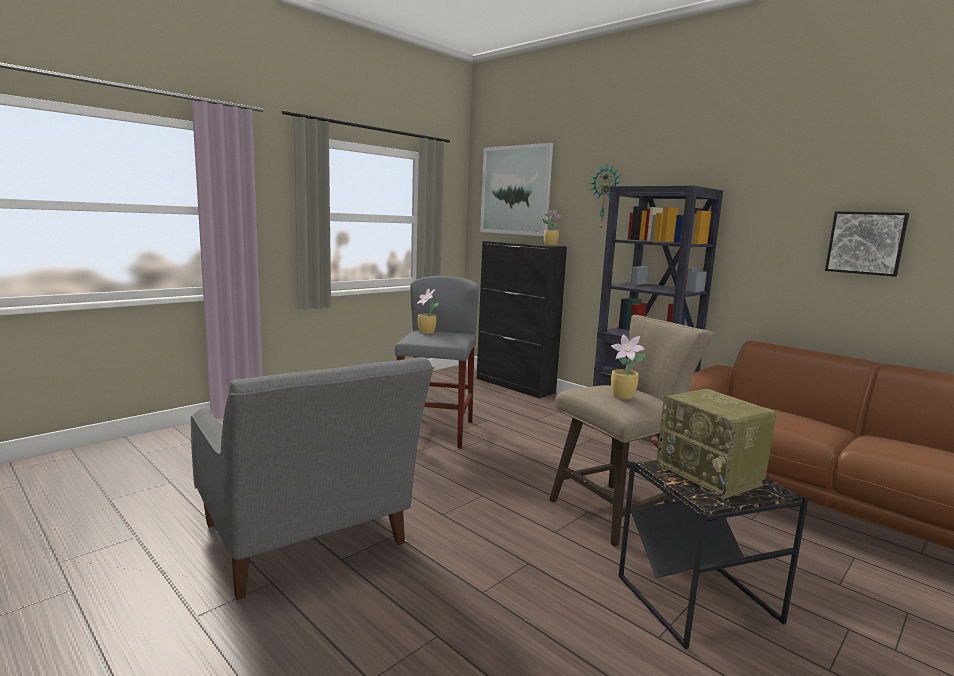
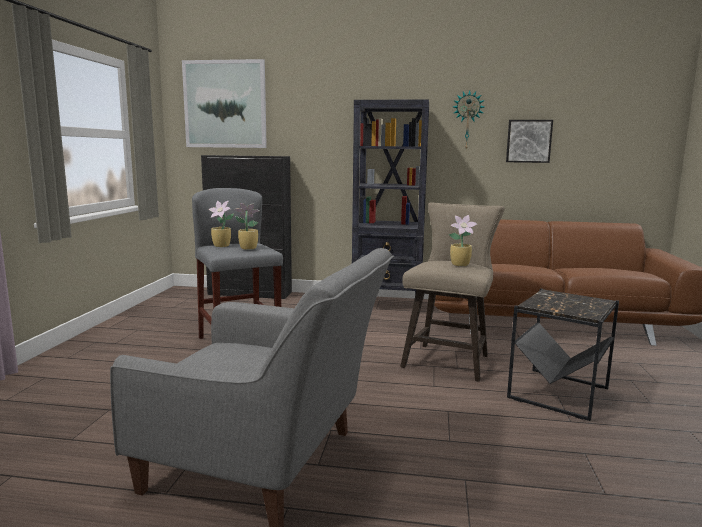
camera: 35 degrees left, 0 degrees up
potted plant [542,208,562,245] -> potted plant moved to [234,203,259,250]
wall clock [591,165,621,228] -> wall clock moved to [453,90,485,149]
radio [657,389,776,499] -> none

